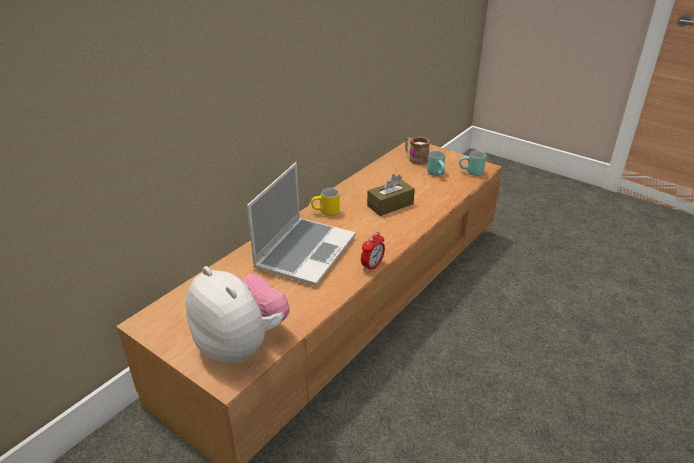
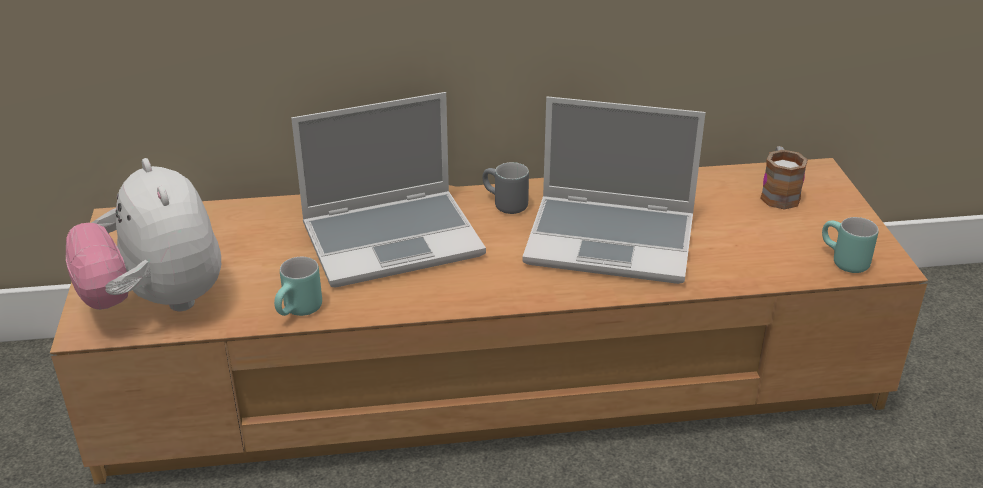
camera: 45 degrees right, 0 degrees up
plush toy [186,266,290,363] -> plush toy turned 150 degrees clockwise [66,158,221,311]
yellow mug [311,188,340,216] -> grey mug [483,162,529,214]
alarm clock [361,231,385,272] -> none
brown tissue box [367,174,415,216] -> laptop [522,96,706,284]
turquoise mug [427,150,445,176] -> turquoise mug moved to [274,257,322,316]

